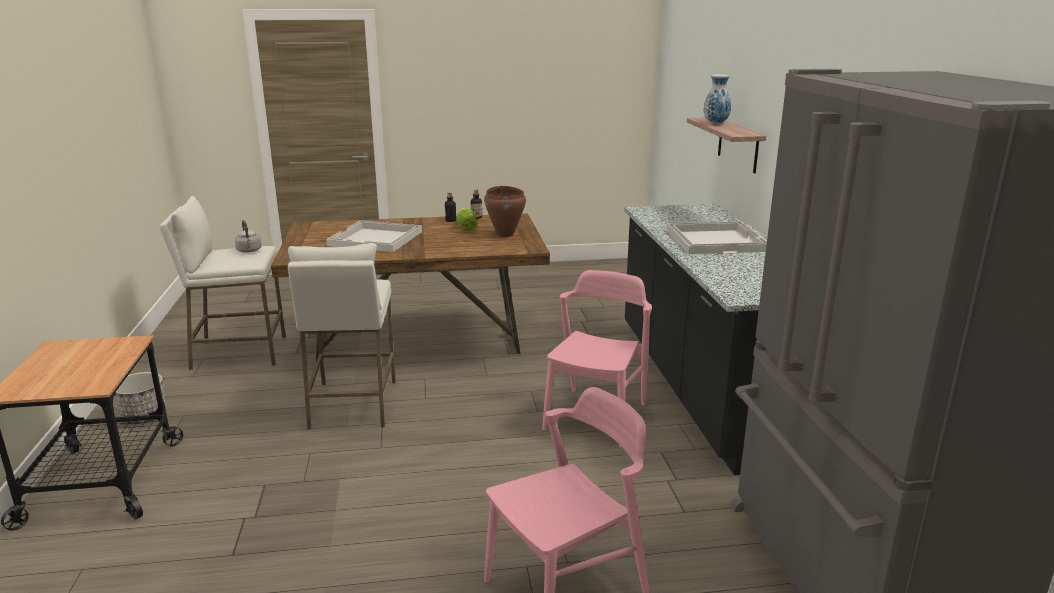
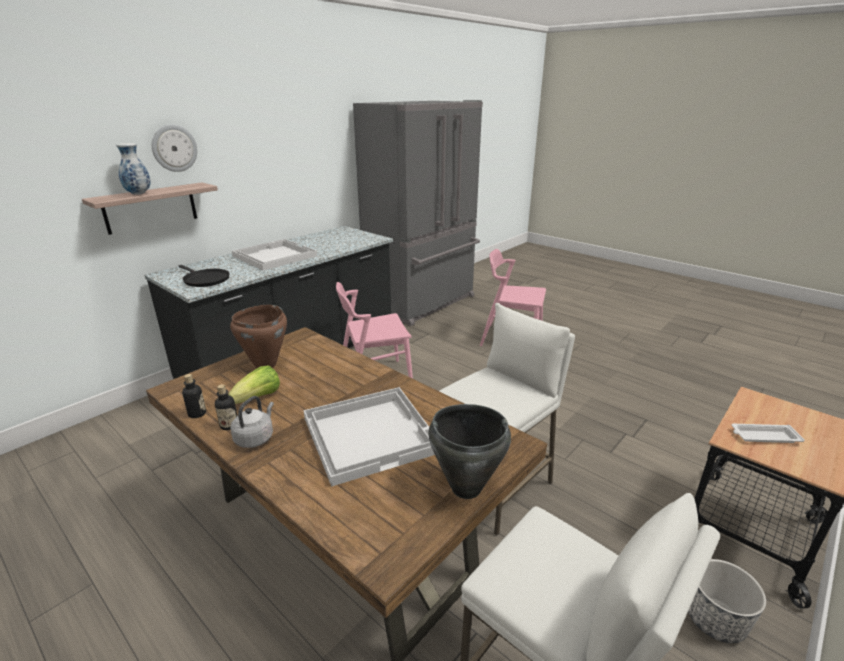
camera: 130 degrees left, 5 degrees up
grey kettle [235,220,262,253] -> grey kettle moved to [230,396,274,448]
none -> wall clock [152,124,197,172]
none -> black frying pan [178,265,230,287]
none -> black cooking pot [428,404,511,499]
none -> white tray [732,424,805,443]

